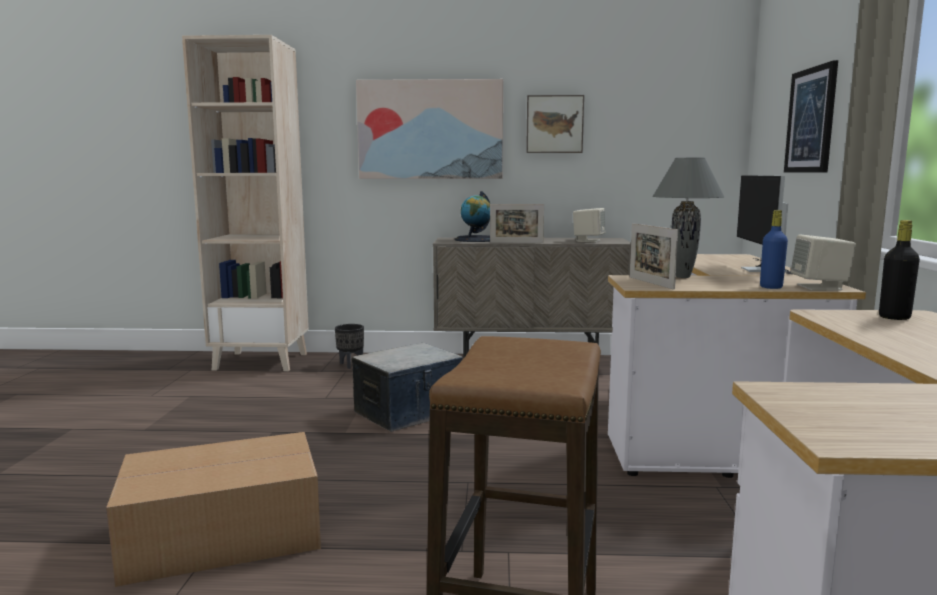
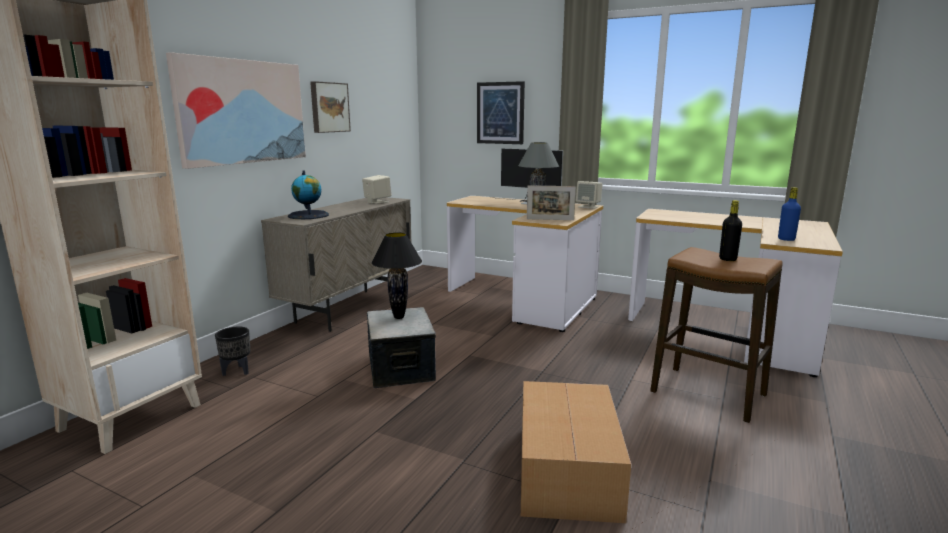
camera: 65 degrees left, 5 degrees up
picture frame [490,204,544,243] -> none
blue bottle [760,210,788,289] -> blue bottle moved to [778,187,801,241]
black bottle [879,220,920,320] -> black bottle moved to [719,200,742,261]
none -> black table lamp [372,232,422,319]

